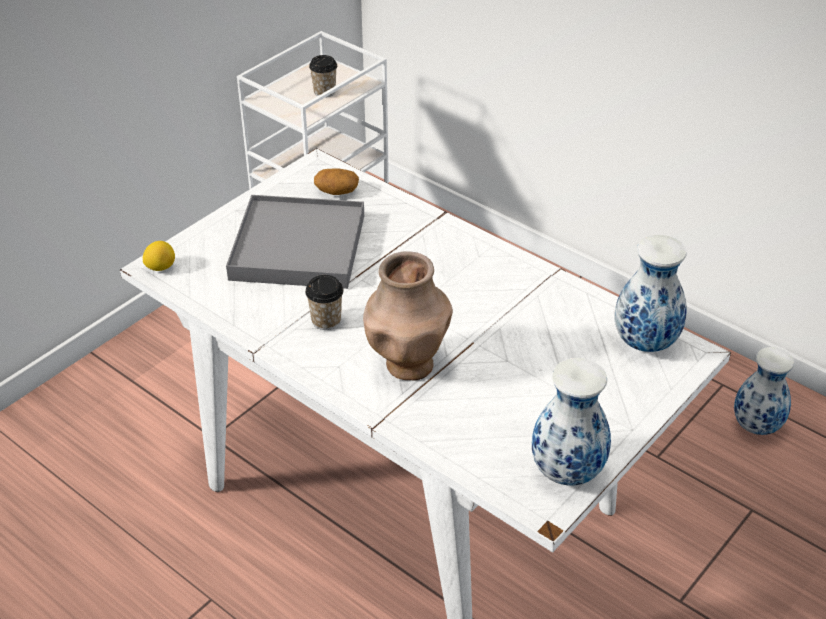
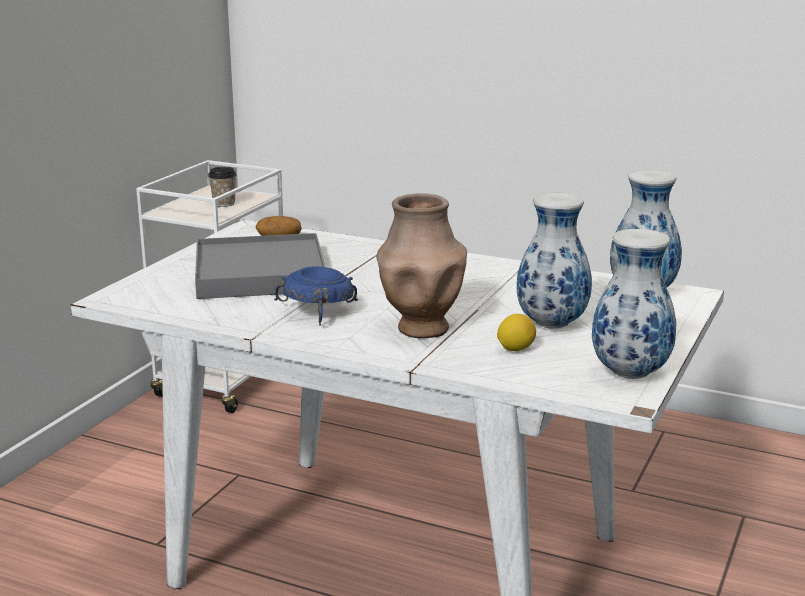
camera: 15 degrees left, 20 degrees down
lemon [143,241,175,271] -> lemon moved to [497,314,536,351]
cup [305,275,343,330] -> blue bowl [274,266,358,326]
vase [734,347,794,435] -> vase moved to [517,193,592,329]

